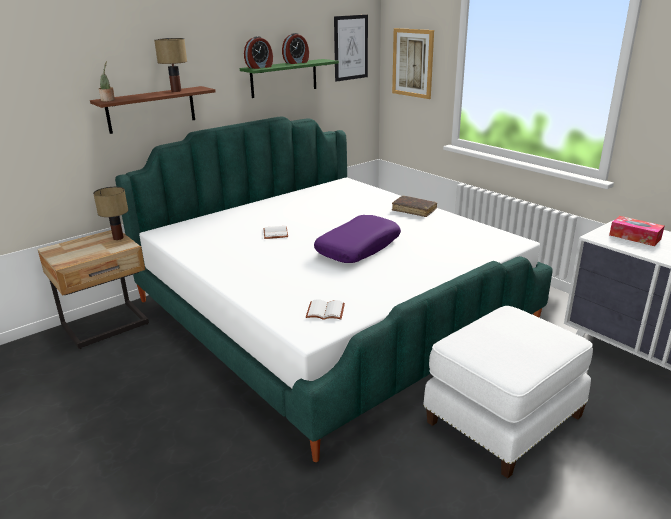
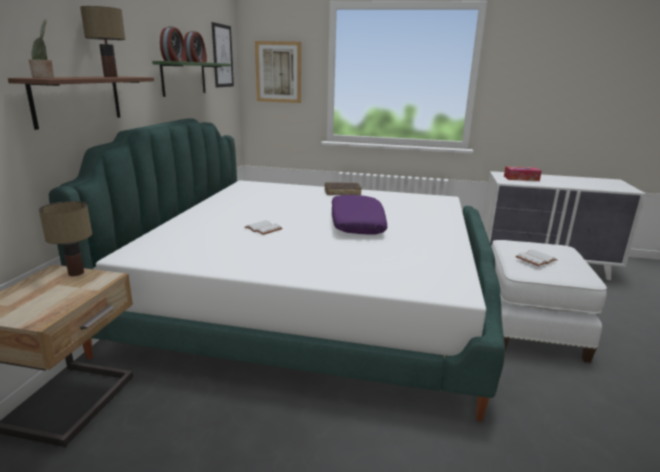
camera: 40 degrees left, 5 degrees down
white book [306,299,345,320] -> white book moved to [516,249,558,266]

